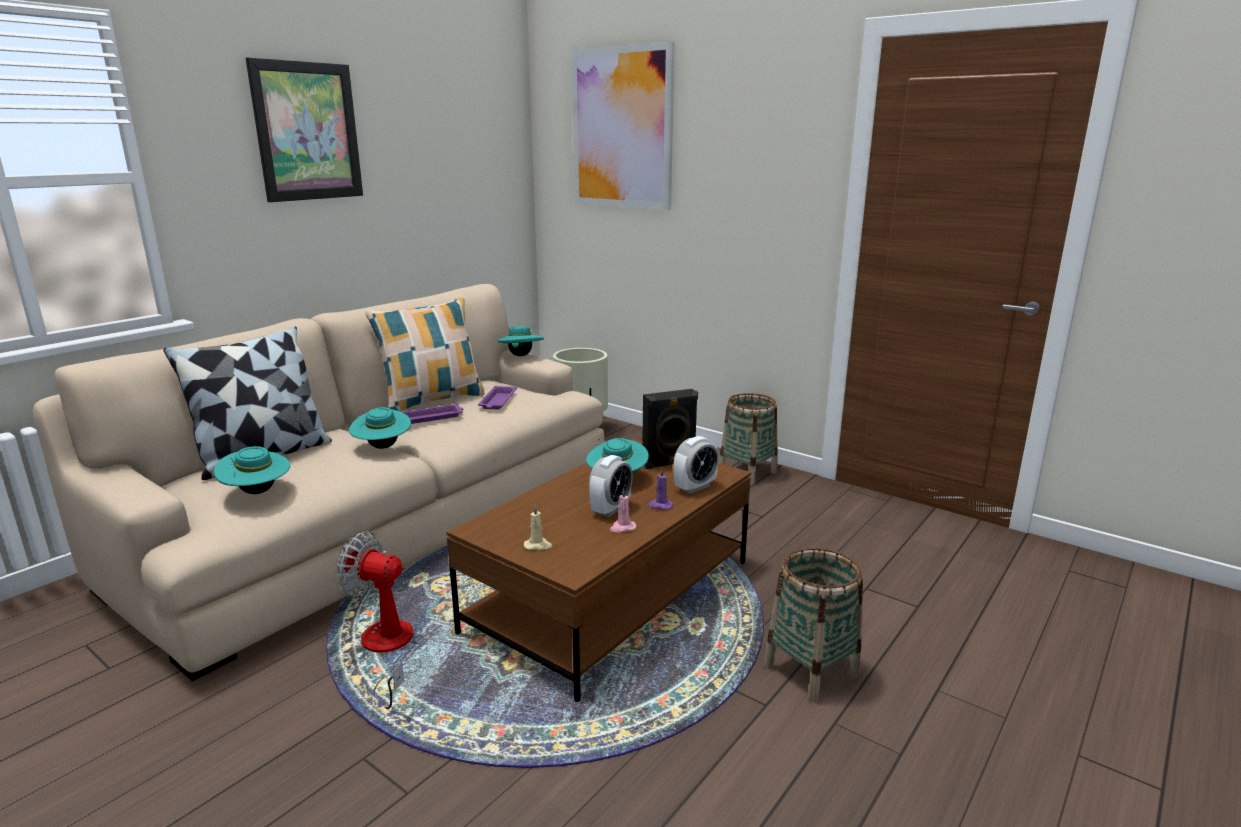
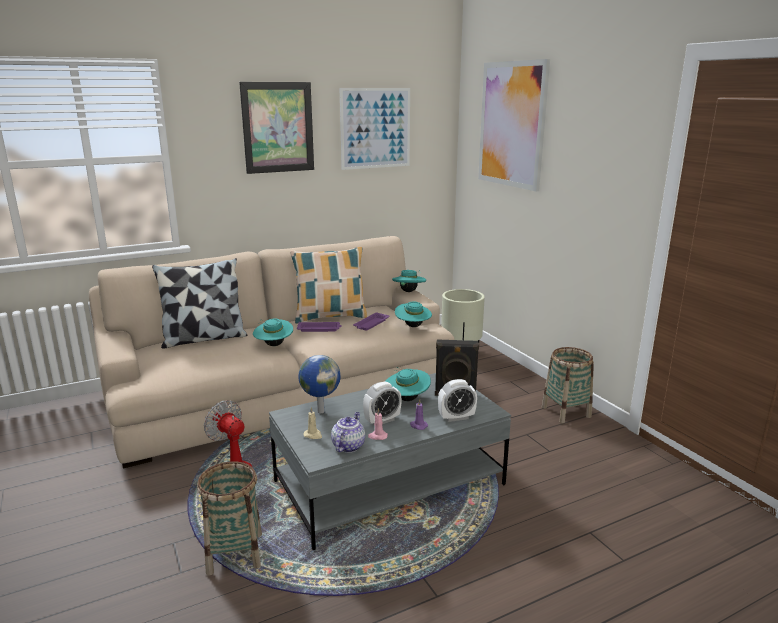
camera: 25 degrees right, 0 degrees up
turquoise hat [214,446,290,494] -> turquoise hat moved to [395,302,432,327]
brown coffee table [446,439,751,702] -> grey coffee table [269,373,511,550]
basket [764,547,863,702] -> basket moved to [197,461,262,576]
none -> globe [299,355,341,413]
none -> teapot [331,412,365,453]
none -> picture [340,88,410,170]

